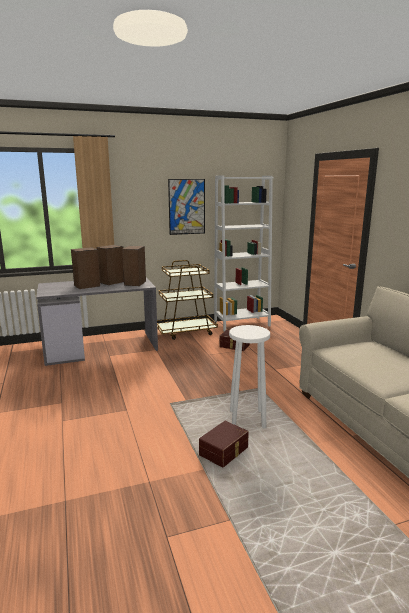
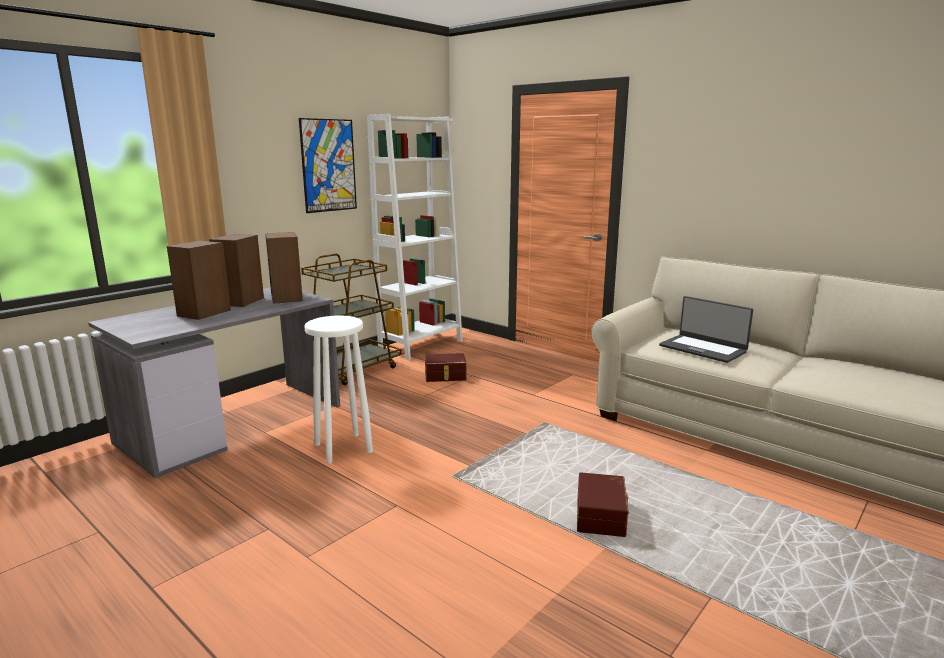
camera: 30 degrees left, 0 degrees up
white stool [229,325,270,428] -> white stool moved to [304,315,373,463]
none -> laptop [659,296,753,363]

